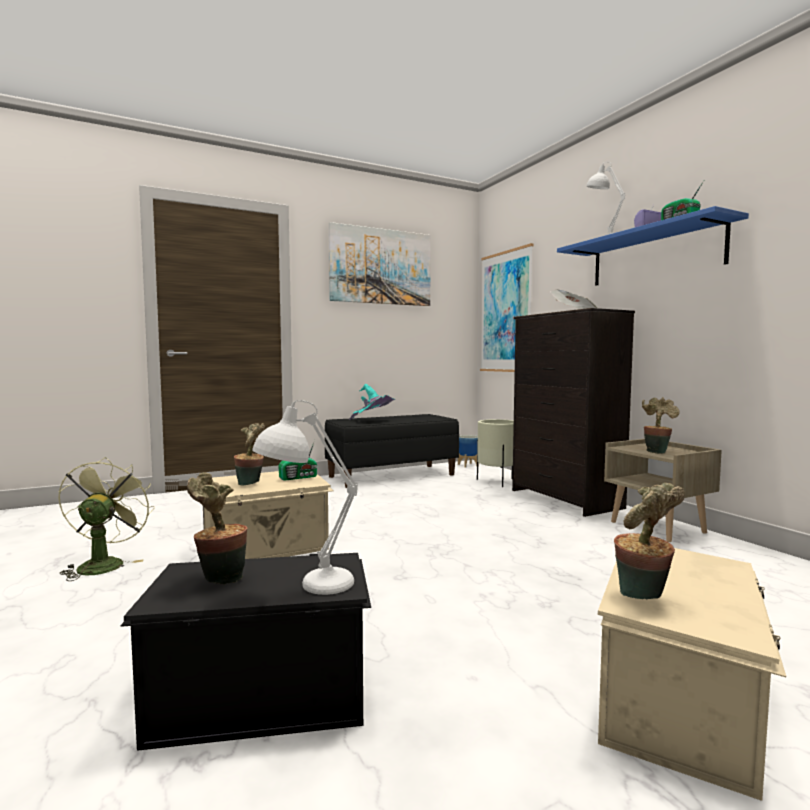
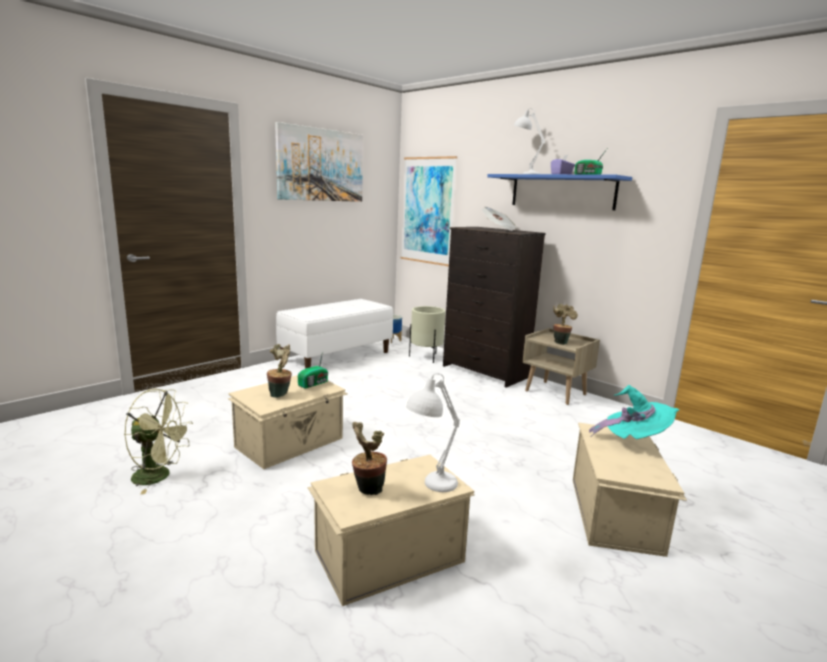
camera: 20 degrees left, 10 degrees up
green fan [58,457,155,581] -> green fan turned 120 degrees clockwise [124,389,193,495]
black storage box [120,553,371,751] -> beige storage box [307,455,475,606]
black bench [325,414,459,488] -> white bench [276,299,393,369]
turquoise hat [349,384,396,420] -> turquoise hat moved to [589,385,679,439]
potted plant [614,483,685,599] -> none

